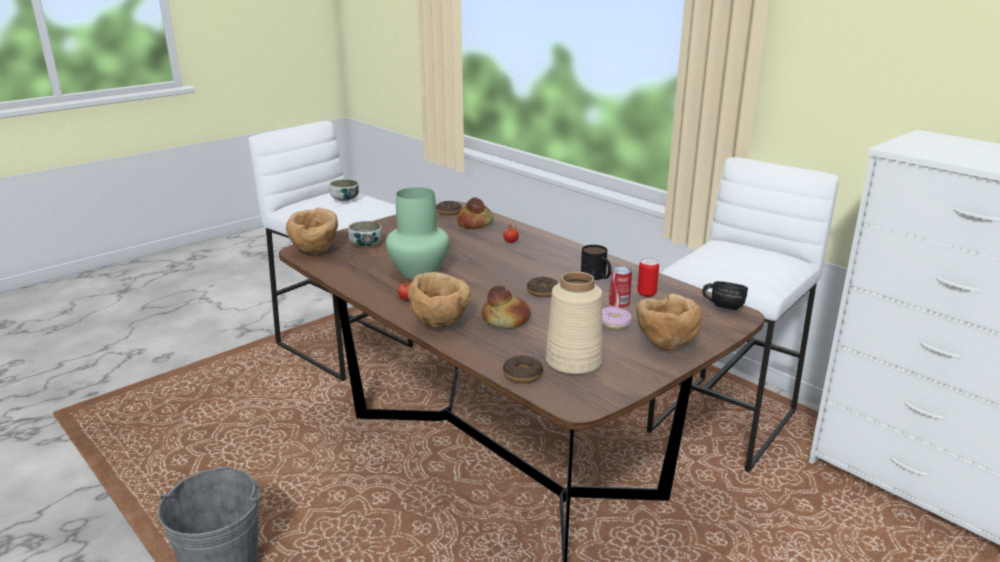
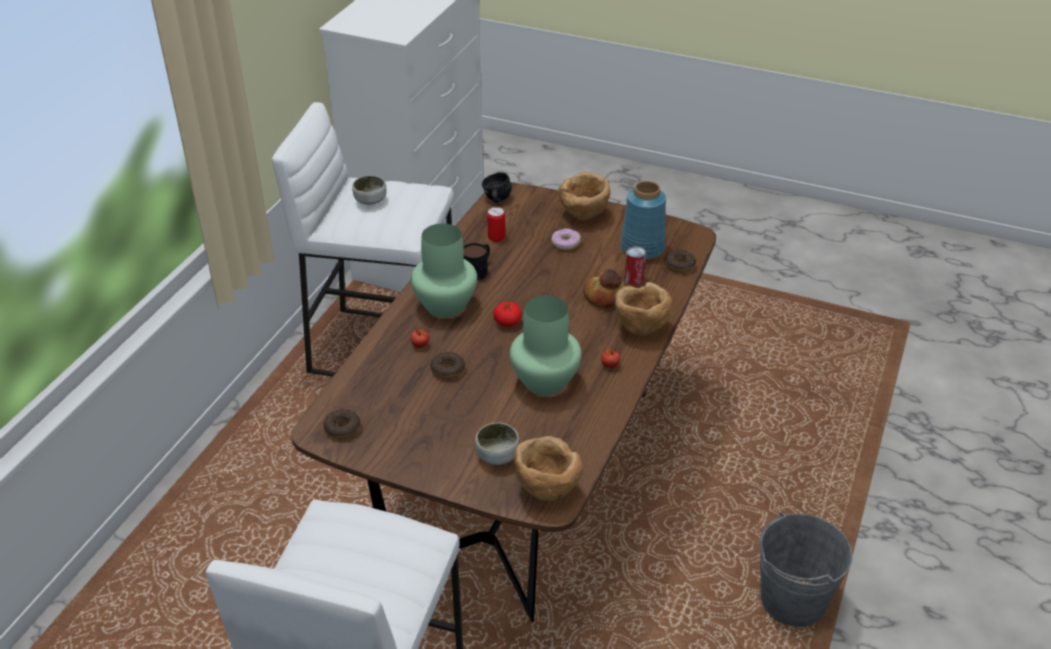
camera: 115 degrees left, 15 degrees up
bowl [329,179,359,201] -> bowl moved to [352,175,387,205]
bread [457,197,494,229] -> none
donut [527,277,558,297] -> donut moved to [430,352,465,379]
beige vase [546,271,603,375] -> blue vase [621,181,666,260]
can [609,266,632,308] -> can moved to [624,246,646,285]
none -> green vase [411,224,477,318]
none -> tomato [493,302,522,327]

